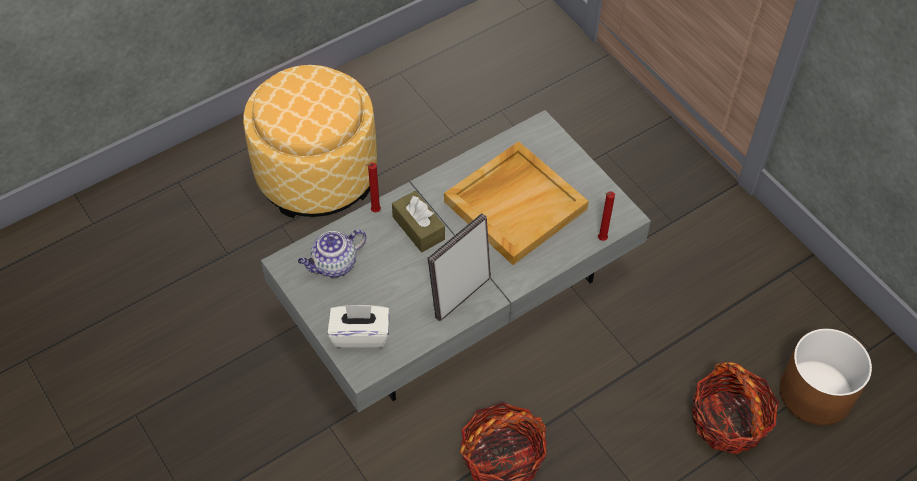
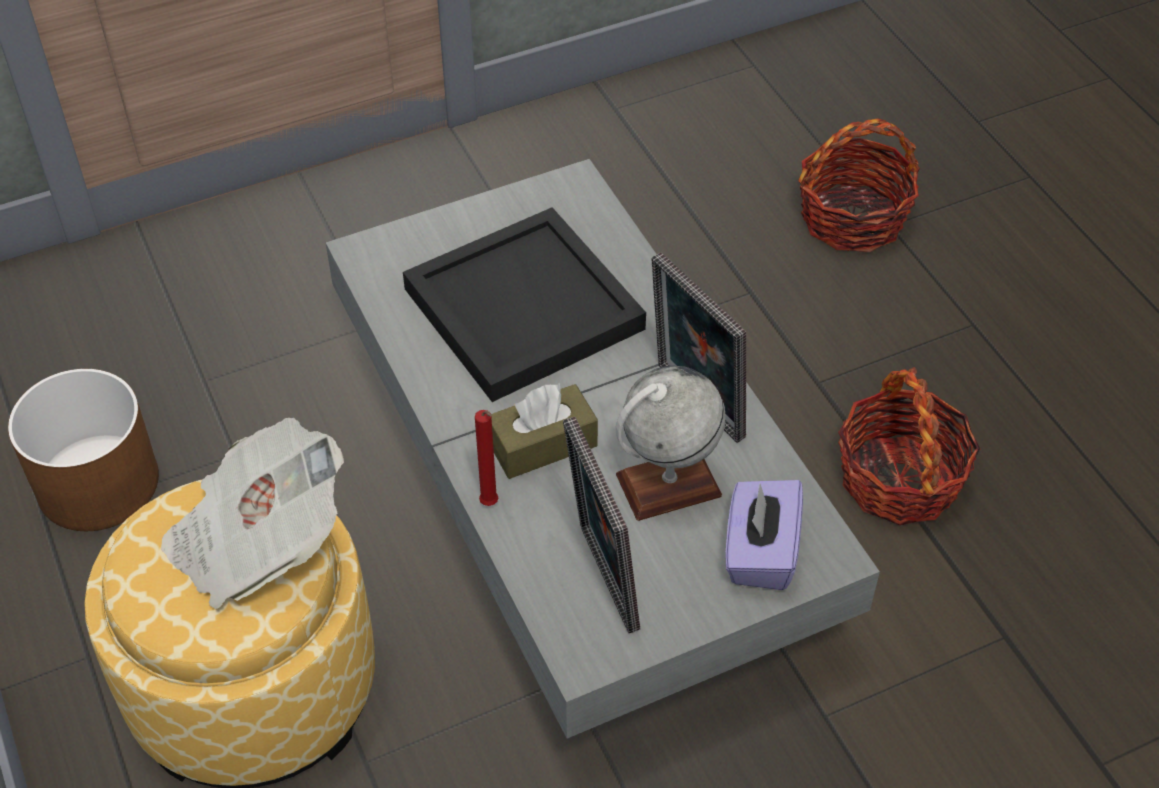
camera: 80 degrees left, 5 degrees down
teapot [298,229,367,277] -> picture frame [563,416,640,633]
white tissue box [327,305,389,348] -> purple tissue box [725,480,803,590]
beige tray [444,141,589,265] -> black tray [403,207,646,402]
red candle [598,191,615,241] -> none
brown planter [780,328,872,425] -> brown planter moved to [8,369,159,531]
none -> newspaper [161,418,344,609]
none -> globe [616,365,725,521]

